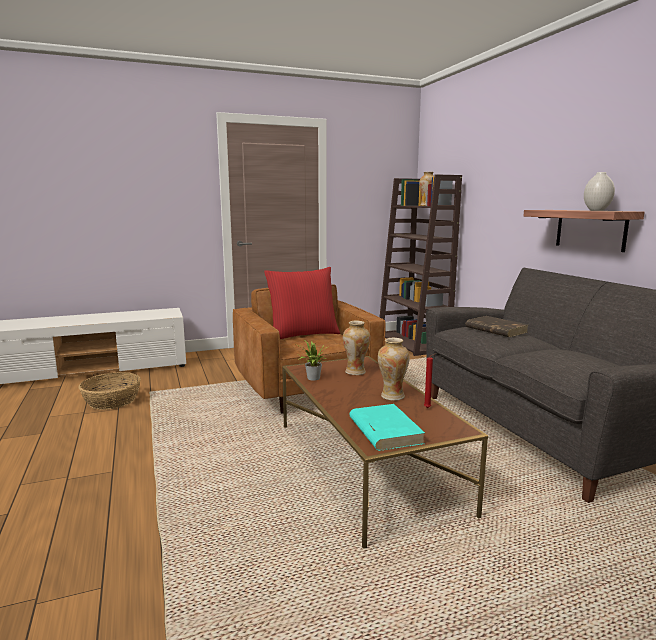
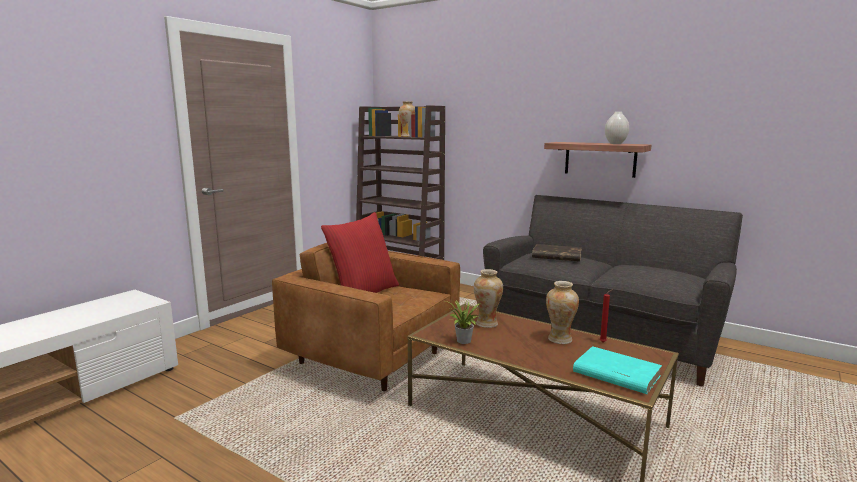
camera: 35 degrees left, 0 degrees up
basket [79,372,141,410] -> none

